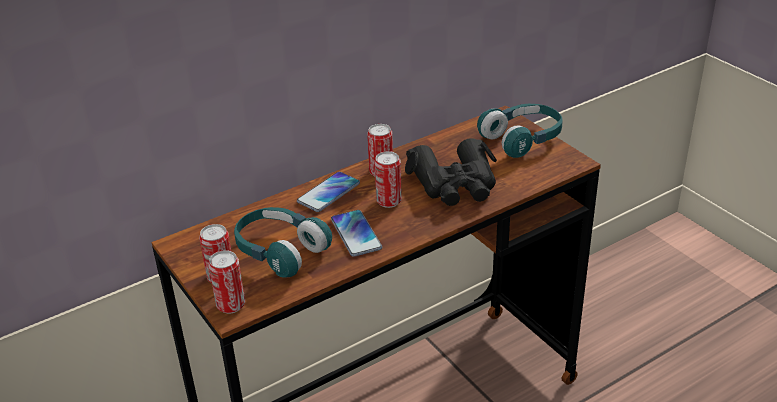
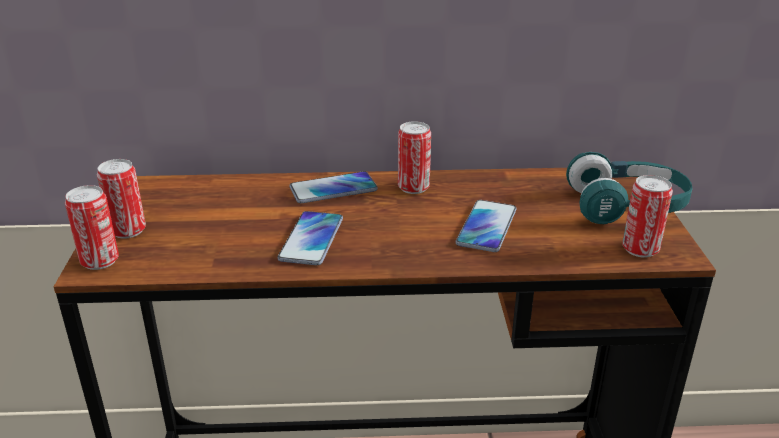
camera: 30 degrees right, 5 degrees down
turquoise headphones [234,207,332,278] -> none
can [374,151,402,208] -> can moved to [622,175,673,258]
black binoculars [405,138,497,206] -> phone [456,200,516,252]

